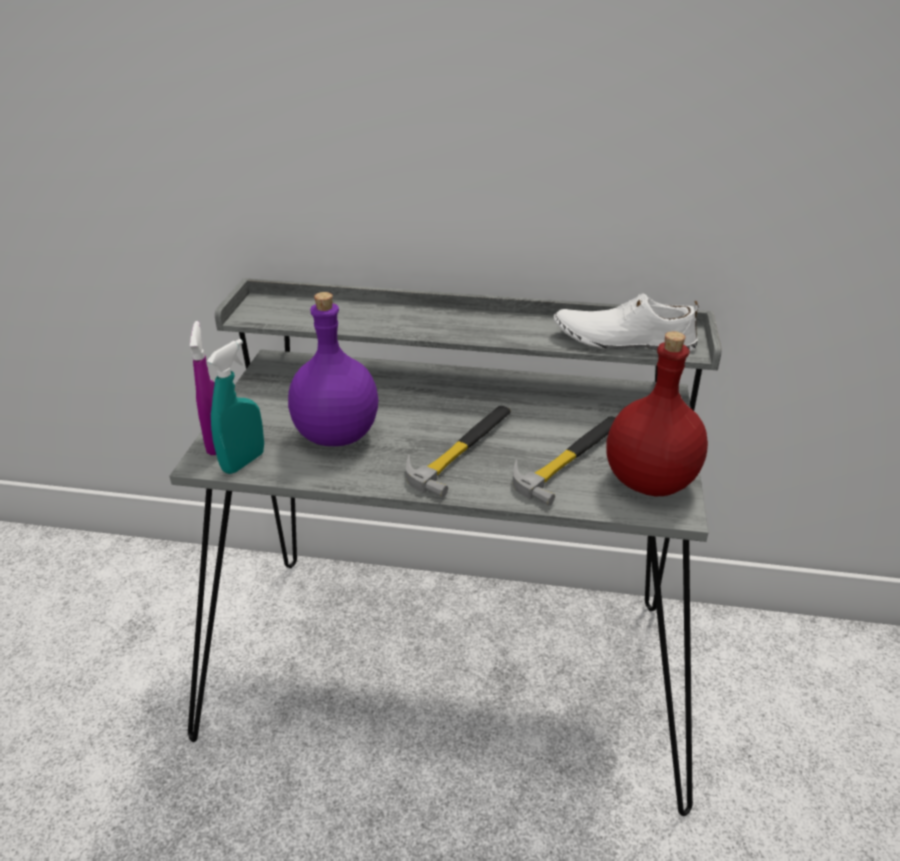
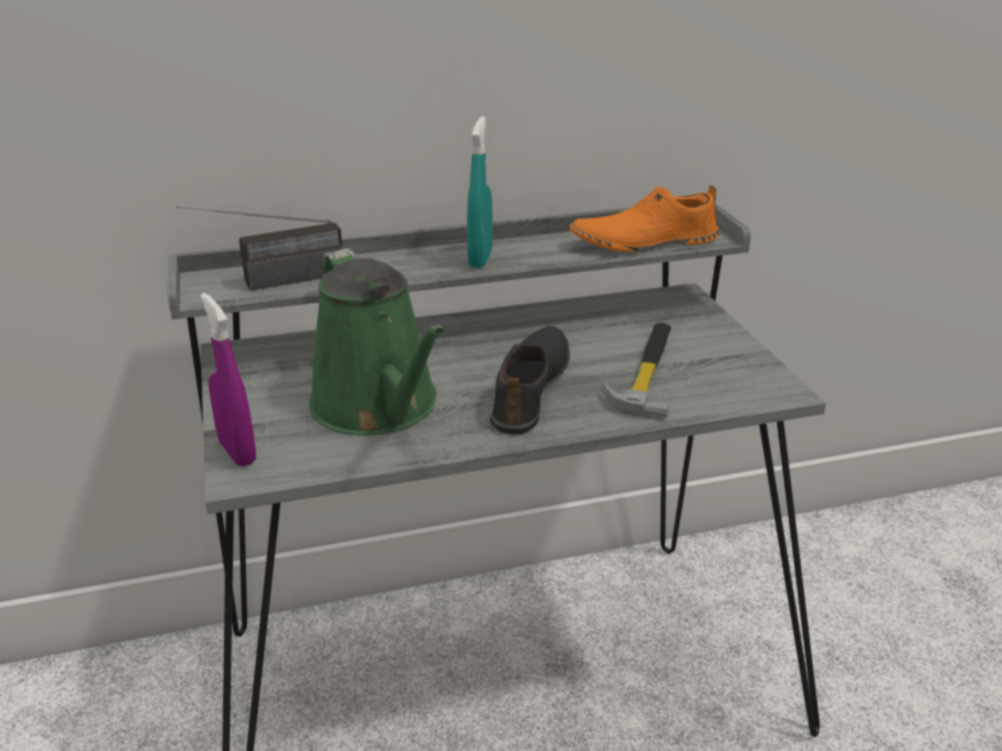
camera: 25 degrees left, 5 degrees down
turquoise spray bottle [207,339,264,474] -> turquoise spray bottle moved to [467,116,493,268]
purple bottle [288,292,378,446] -> green watering can [309,248,446,435]
hammer [406,406,511,497] -> black shoe [490,326,570,434]
white shoe [554,293,698,351] -> orange shoe [569,186,719,252]
red bottle [606,331,708,496] -> none
none -> radio [177,206,343,291]

